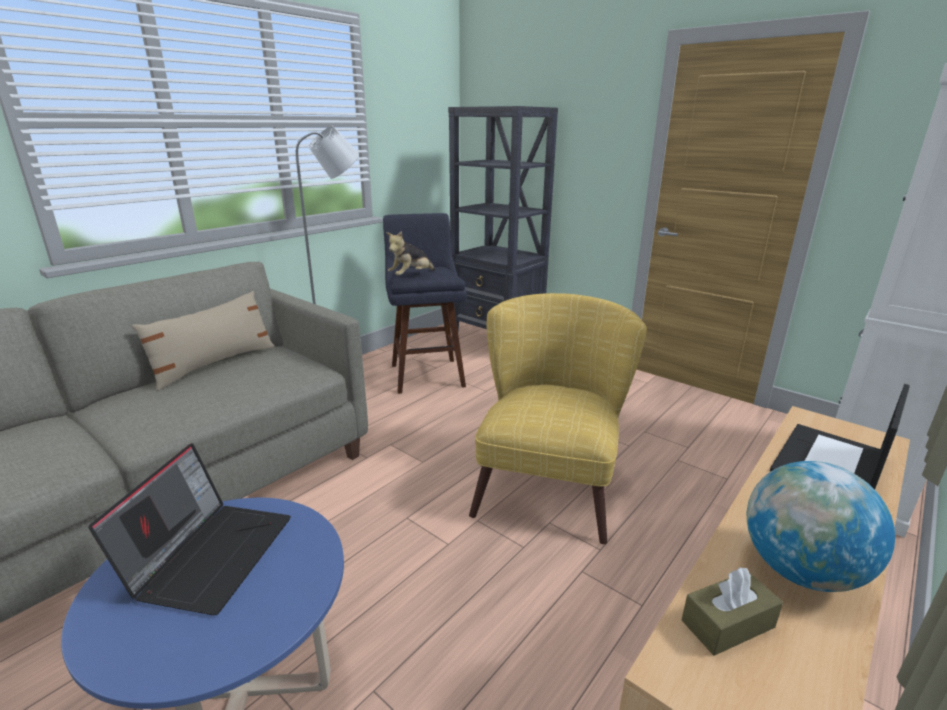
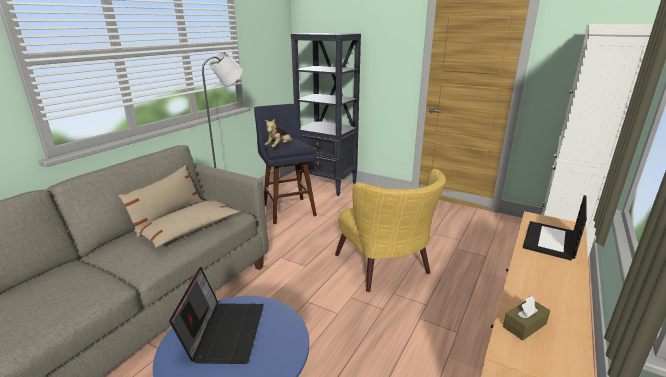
camera: 10 degrees left, 0 degrees up
yellow armchair [469,293,647,544] -> yellow armchair turned 150 degrees clockwise [335,169,446,292]
globe [747,461,895,592] -> none
none -> beige pillow [134,199,239,248]

